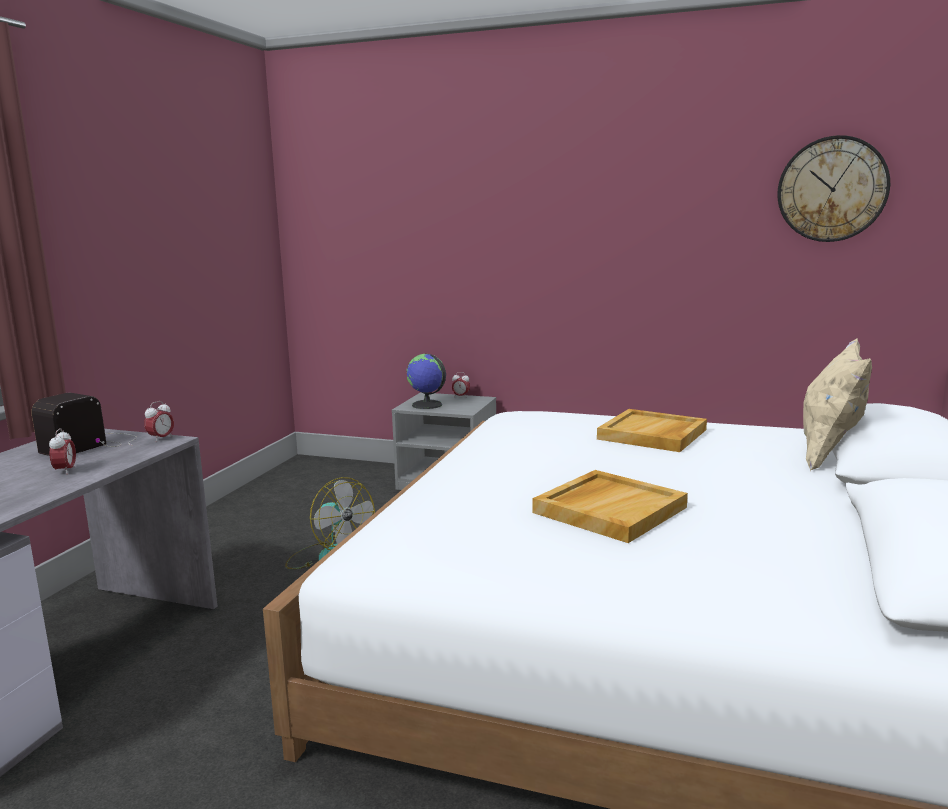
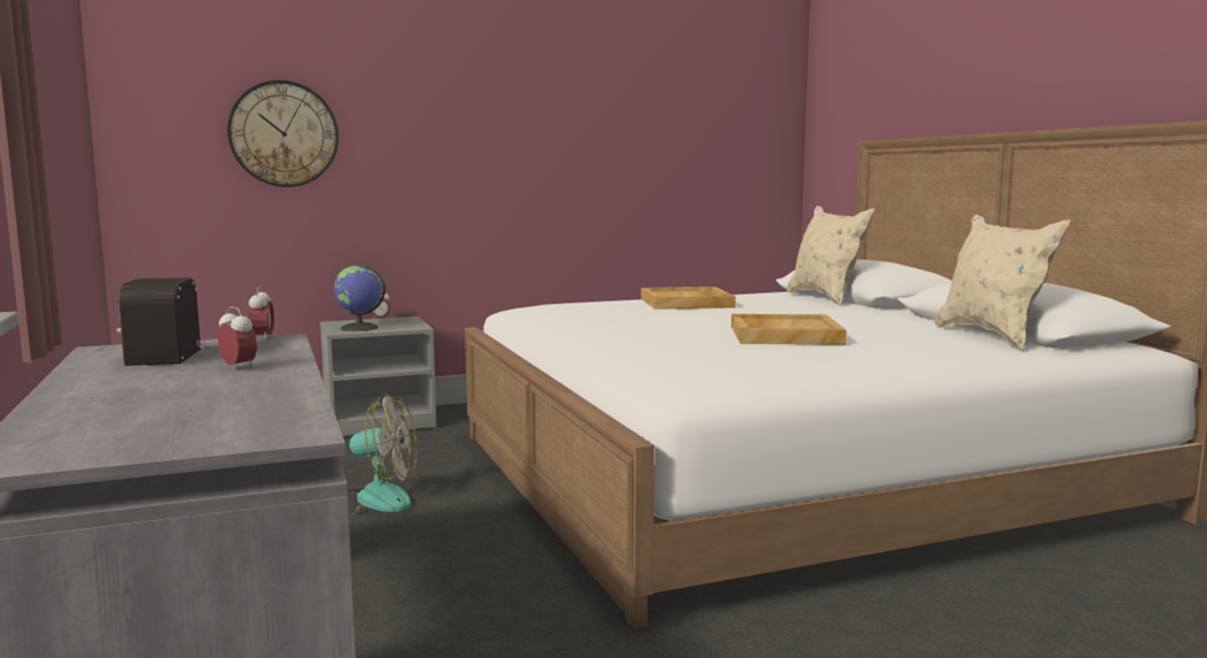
camera: 40 degrees left, 5 degrees down
wall clock [777,135,890,242] -> wall clock moved to [227,80,339,187]
none -> beige pillow [934,215,1070,349]

